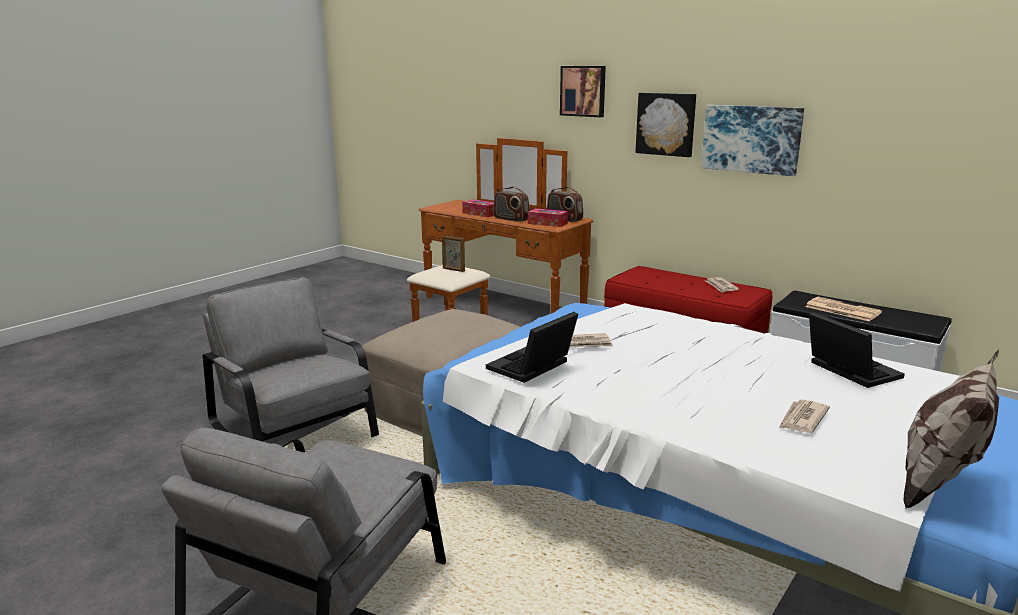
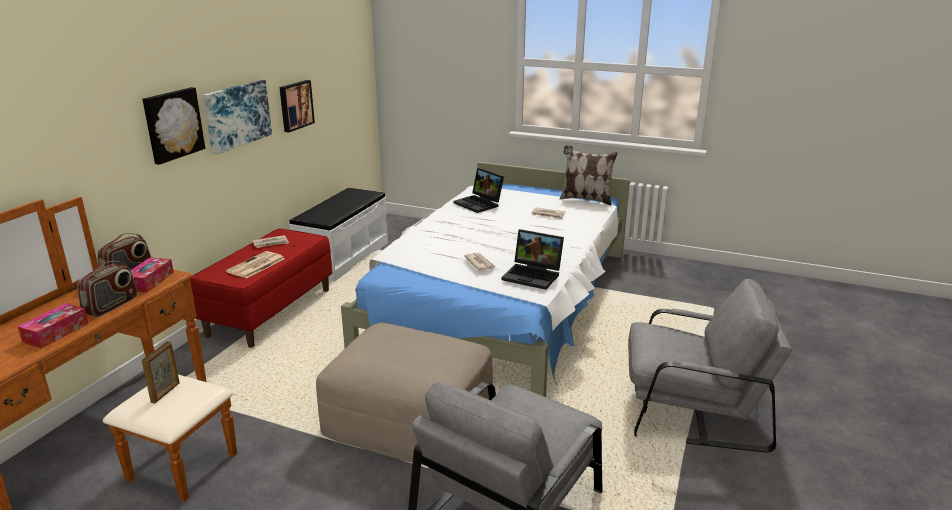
camera: 105 degrees left, 5 degrees up
picture [560,66,606,117] -> picture moved to [279,80,315,132]
newspaper [805,297,882,322] -> newspaper moved to [226,251,284,279]
laptop [809,312,905,388] -> laptop turned 90 degrees counterclockwise [453,168,504,213]

